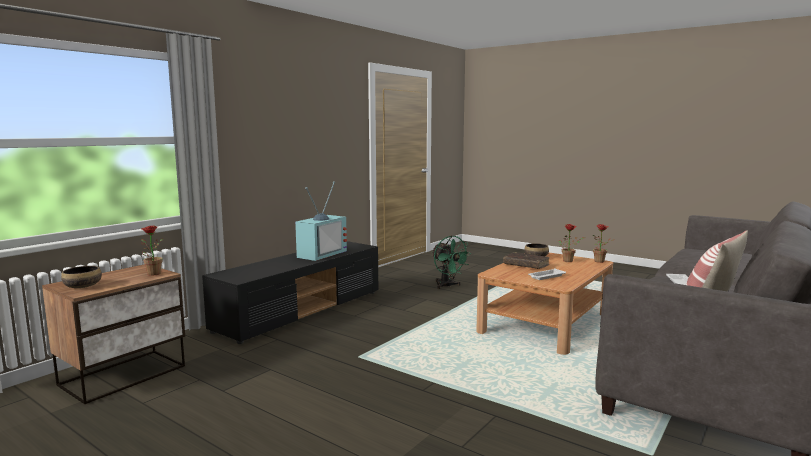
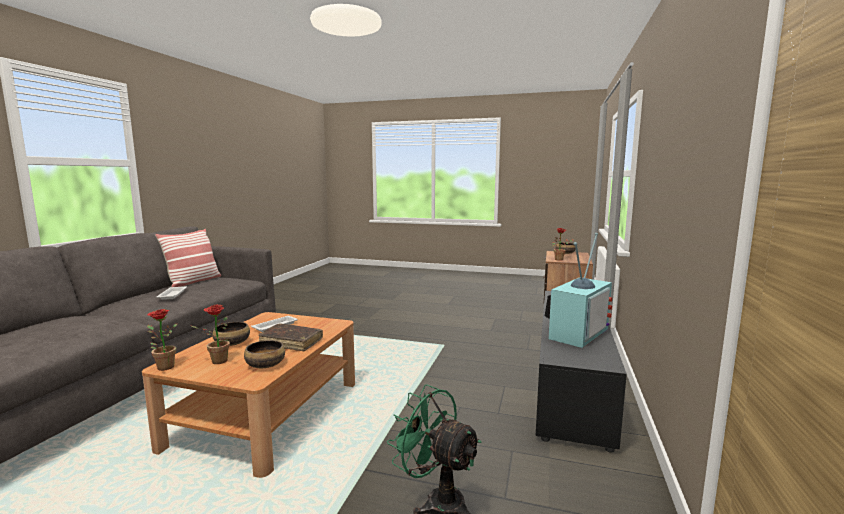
camera: 160 degrees right, 0 degrees up
television [295,181,347,261] -> television turned 150 degrees counterclockwise [545,233,612,348]
none -> bowl [212,322,250,346]

